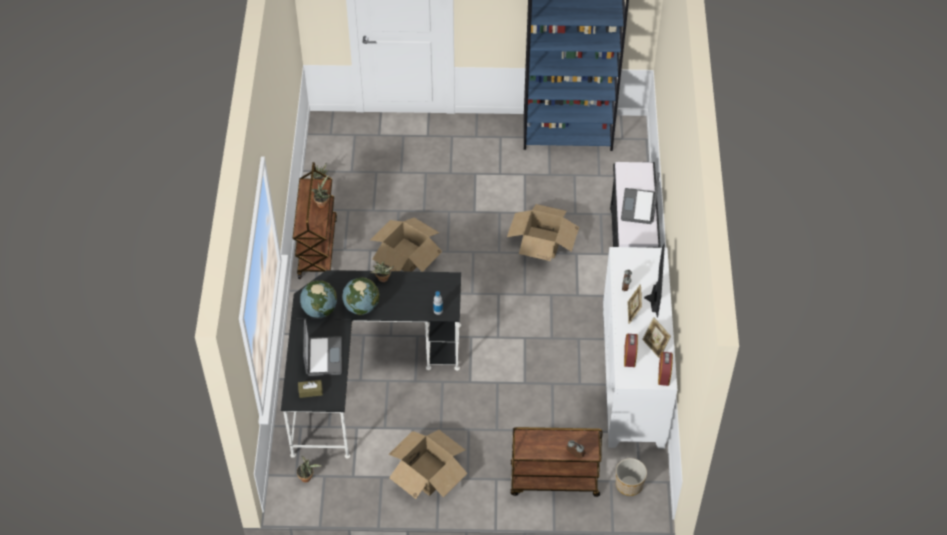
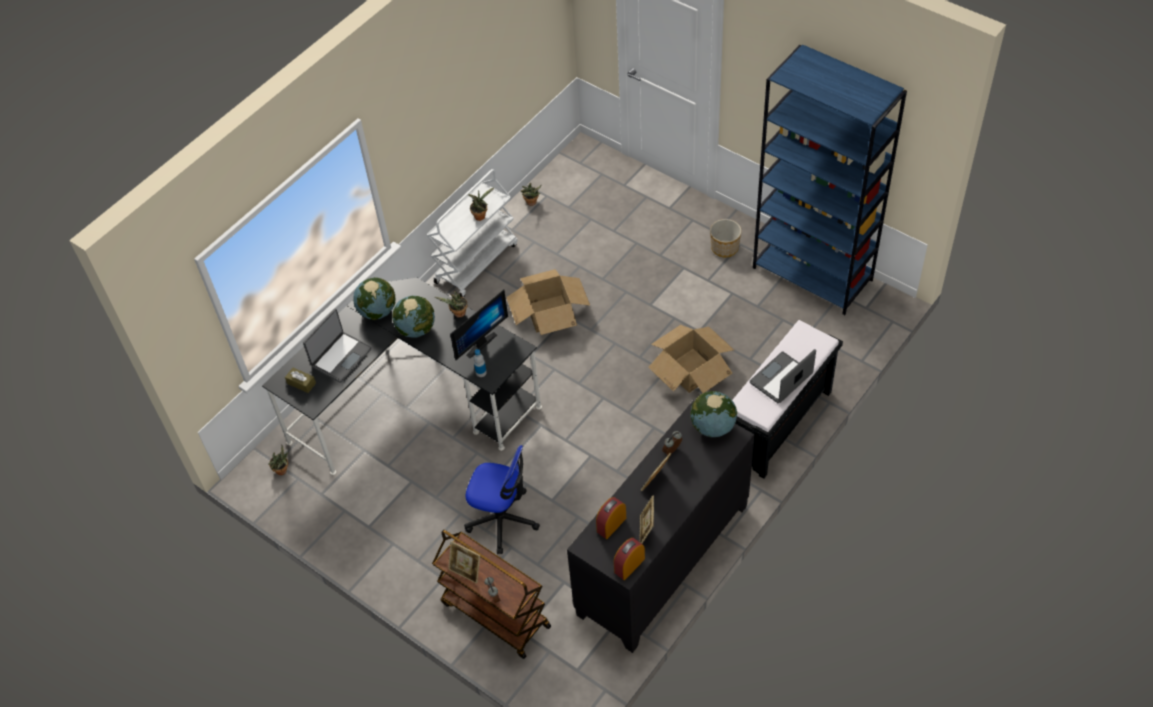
camera: 40 degrees right, 0 degrees up
brown cart [293,162,337,279] -> white cart [427,169,517,298]
cardboard box [388,430,468,499] -> none
white cabinet [603,247,677,449] -> black cabinet [567,400,754,653]
planter [616,458,647,496] -> planter moved to [710,219,741,257]
monitor [644,244,665,317] -> monitor moved to [450,290,508,360]
none -> picture frame [448,541,480,584]
none -> office chair [464,445,540,554]
none -> globe [690,391,737,437]

